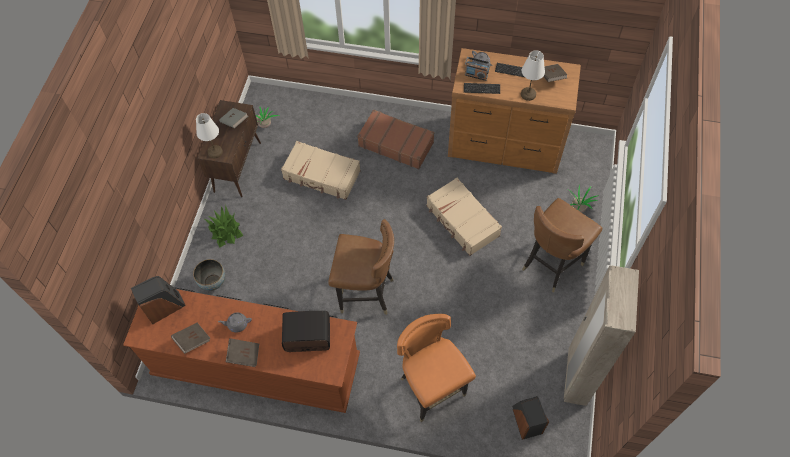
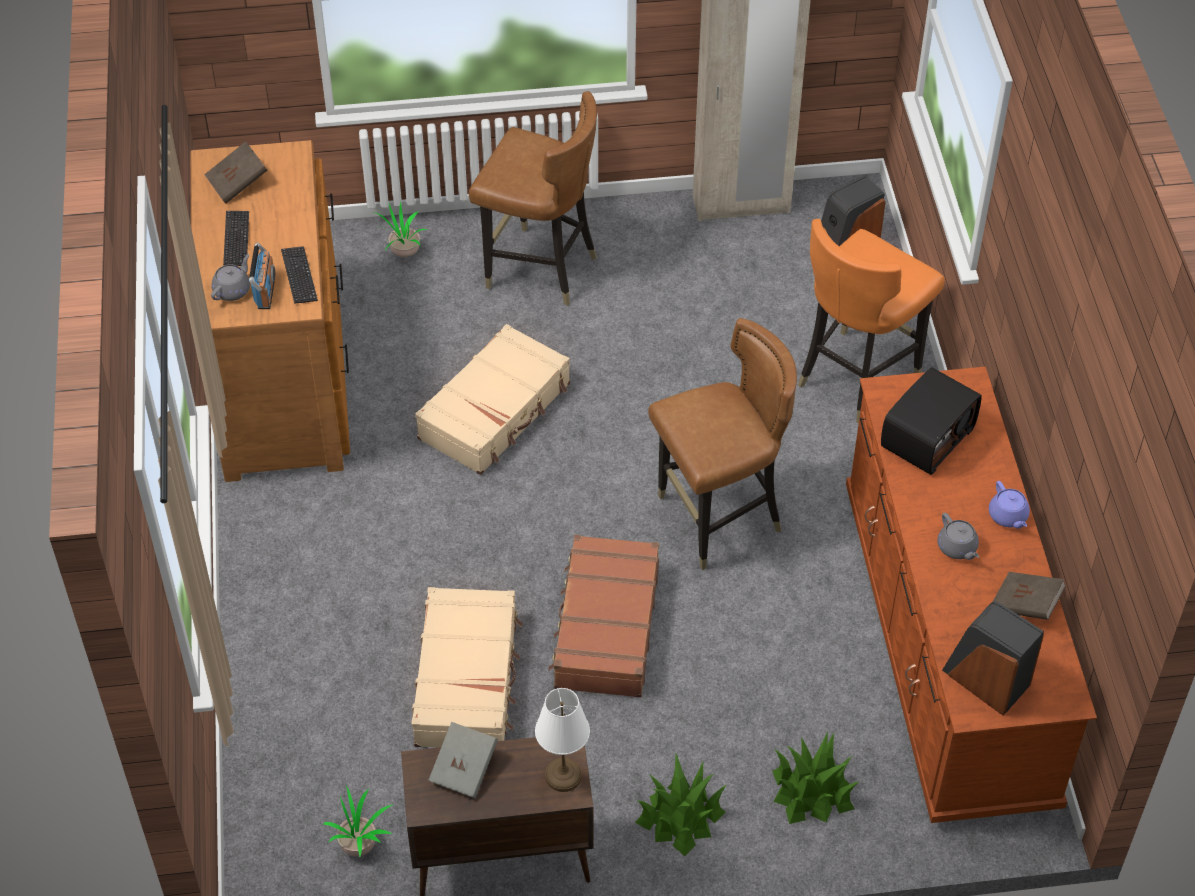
camera: 110 degrees left, 10 degrees down
bowl [193,259,225,291] -> potted plant [772,732,859,824]
brown book [226,338,259,367] -> purple teapot [989,481,1030,529]
radio [282,311,330,352] -> radio turned 120 degrees counterclockwise [881,367,982,475]
brown chair [328,219,394,315] -> brown chair turned 75 degrees clockwise [648,318,797,570]
brown suitcase [357,110,434,169] -> brown suitcase moved to [548,535,659,698]
white table lamp [521,50,545,101] -> none

